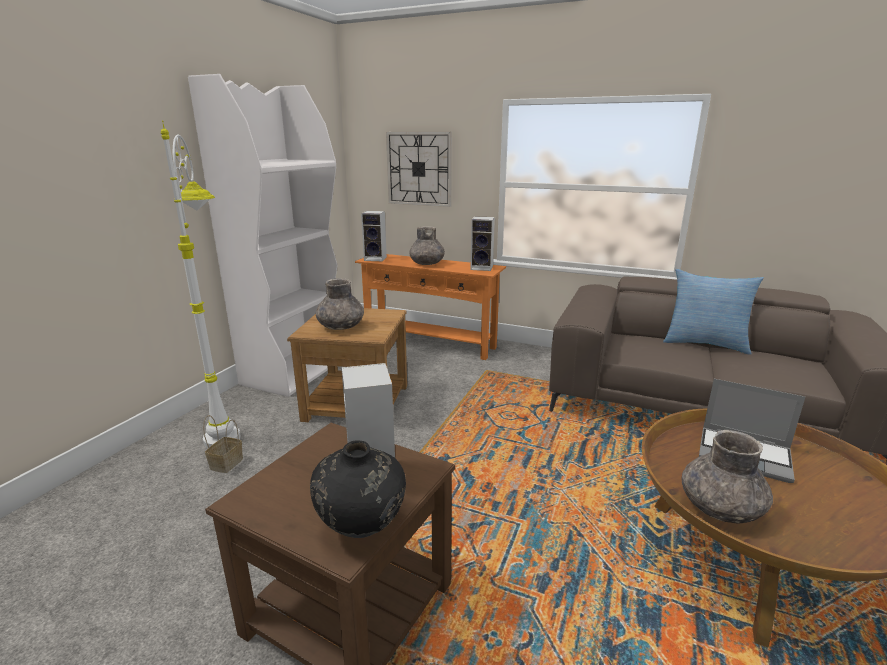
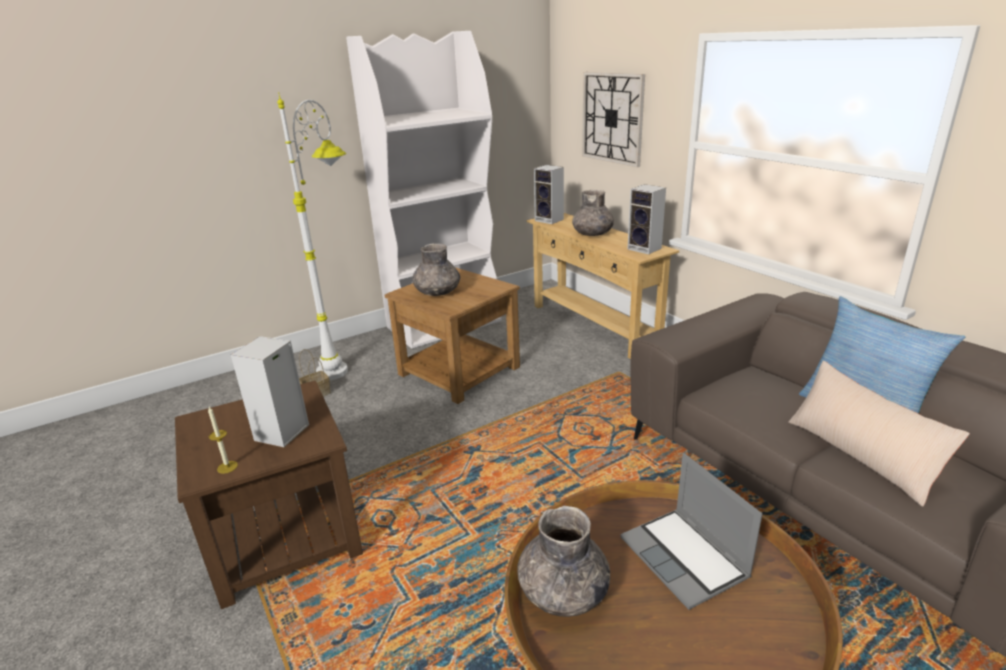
camera: 35 degrees right, 5 degrees up
black vase [310,440,406,538] -> candle [208,407,238,474]
orange console table [355,254,506,360] -> beige console table [527,213,679,359]
none -> beige pillow [788,361,970,507]

